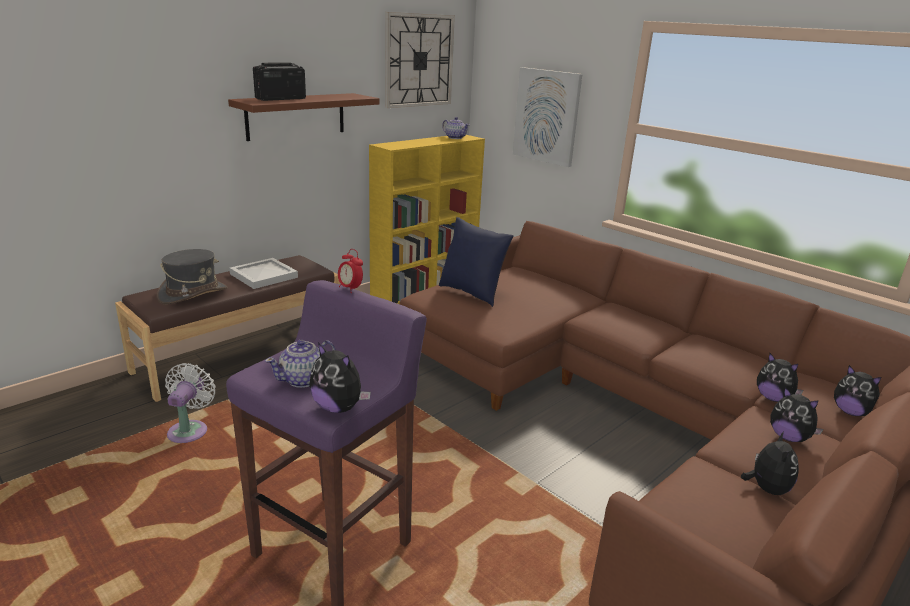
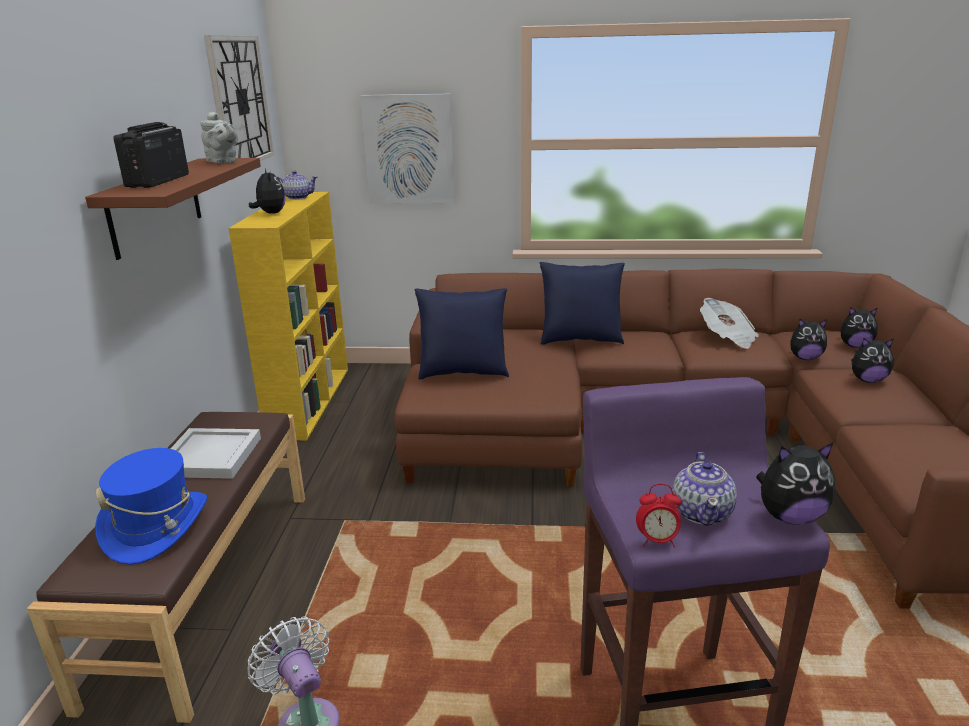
camera: 40 degrees left, 0 degrees up
grey hat [157,249,228,304] -> blue hat [95,448,207,565]
alarm clock [338,249,363,293] -> alarm clock moved to [636,484,681,547]
plush toy [741,431,799,495] -> plush toy moved to [249,168,285,214]
none -> grey teapot [200,112,238,163]
none -> blue pillow [540,262,625,345]
none -> newspaper [700,298,759,349]

